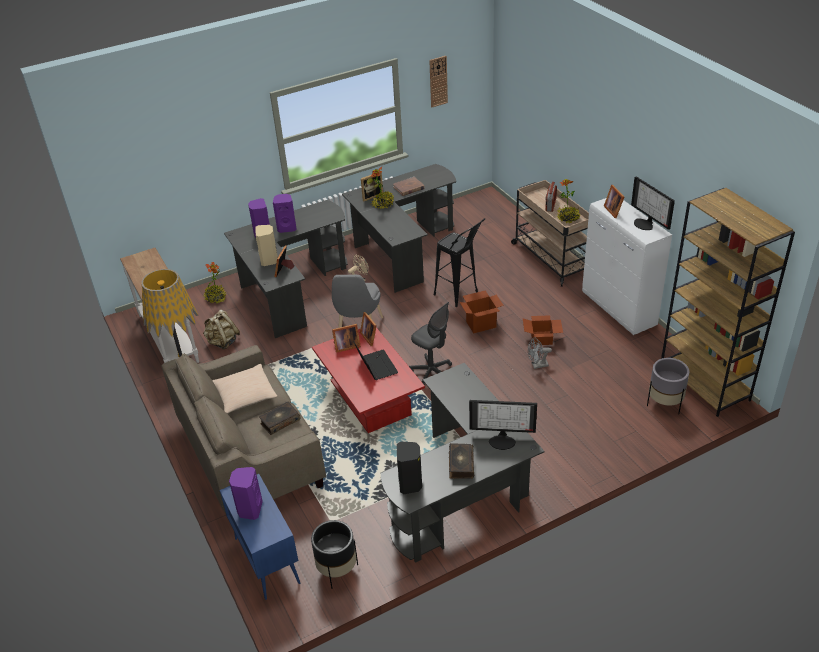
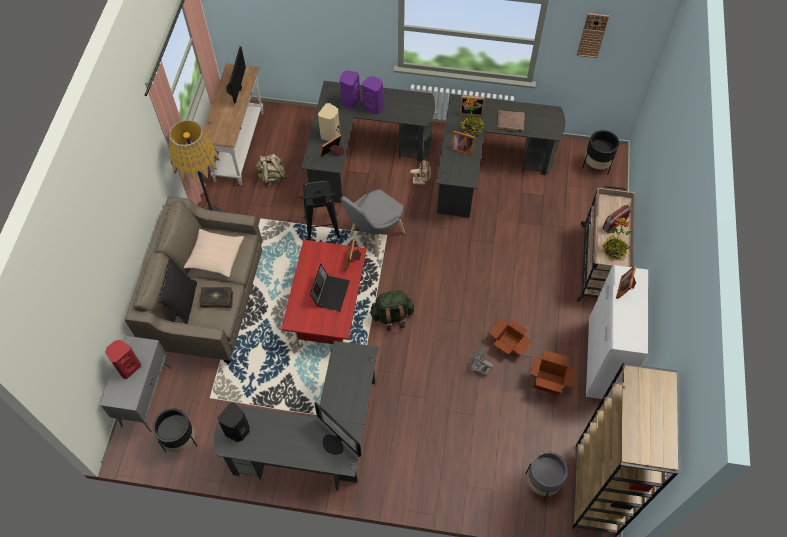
camera: 35 degrees right, 20 degrees up
potted plant [203,262,226,304] -> none
blue cabinet [220,474,300,600] -> grey cabinet [100,335,171,432]
purple speaker [229,467,263,520] -> red speaker [105,340,141,379]
picture frame [332,324,361,353] -> picture frame moved to [450,131,475,156]
grey office chair [409,302,452,385] -> green backpack [370,290,414,331]
black stool [434,218,486,307] -> black stool moved to [299,180,340,240]
book [449,443,474,479] -> none
cardboard box [460,290,504,333] -> cardboard box moved to [530,350,576,395]
monitor [631,176,675,230] -> monitor moved to [226,46,246,103]
none -> black pillow [158,258,197,324]
none -> black planter [582,130,619,173]

